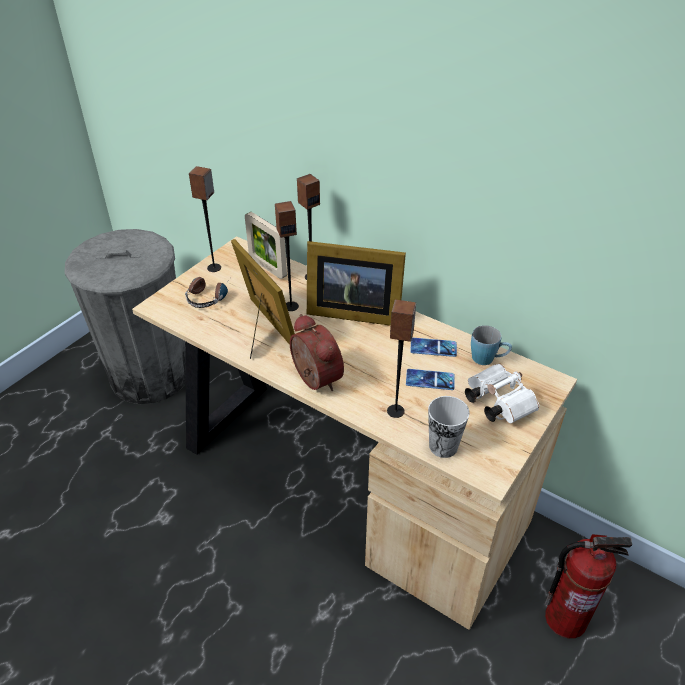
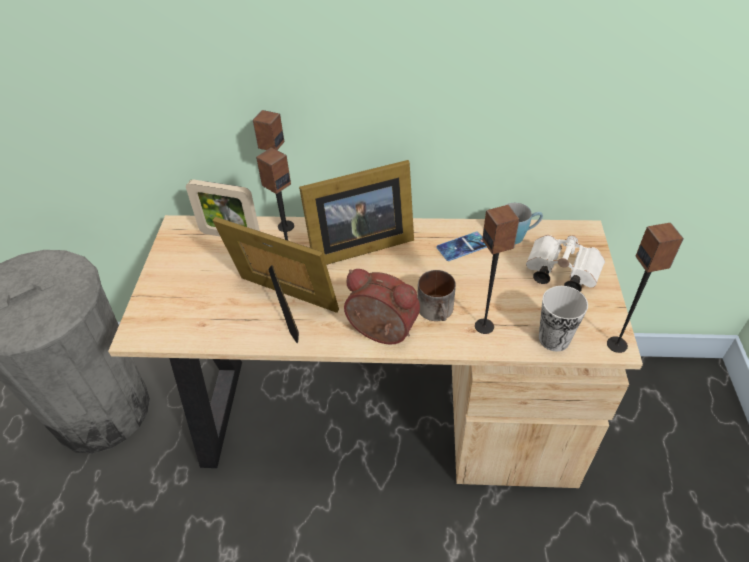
camera: 30 degrees left, 5 degrees up
headphones [185,277,230,308] -> none
speaker [189,166,221,272] -> speaker moved to [607,223,684,353]
phone [406,369,455,390] -> none
fire extinguisher [545,534,632,639] -> none
none -> mug [417,270,456,321]

